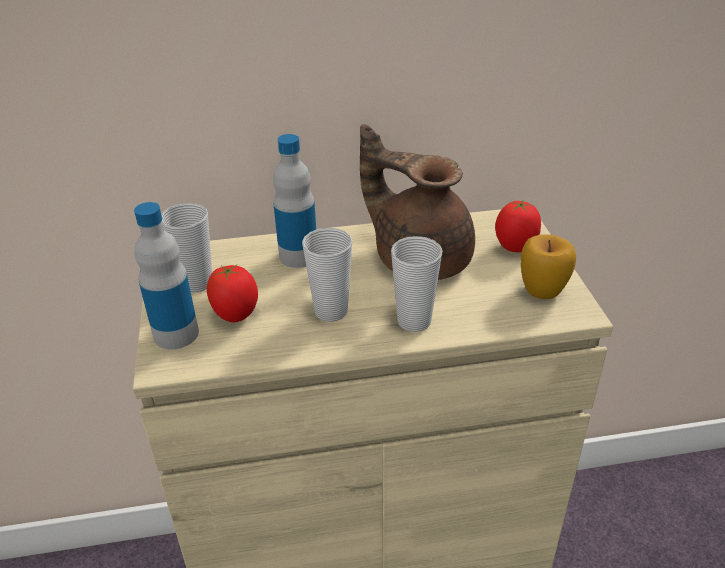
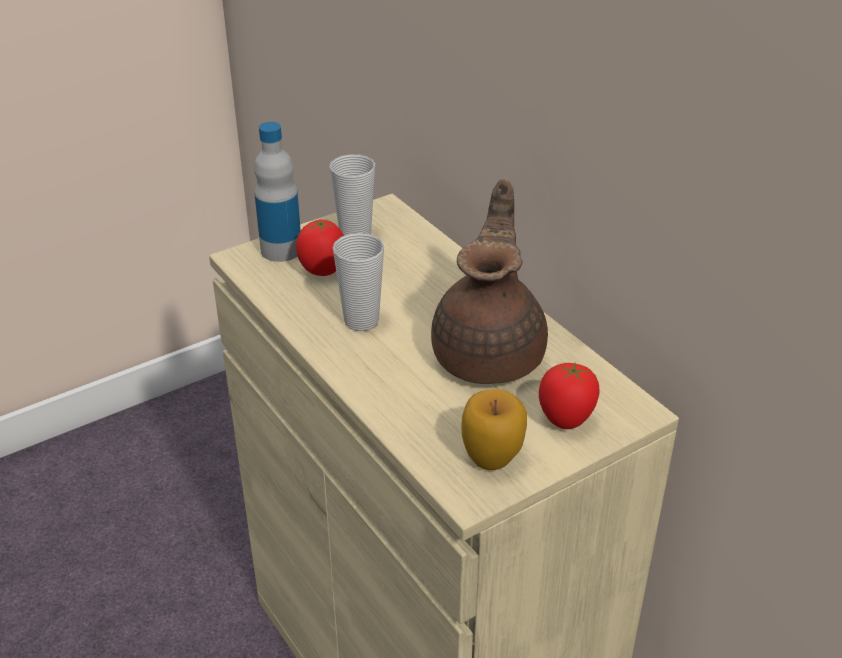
camera: 65 degrees right, 0 degrees up
bottle [273,134,316,268] -> none
cup [391,236,442,332] -> none

